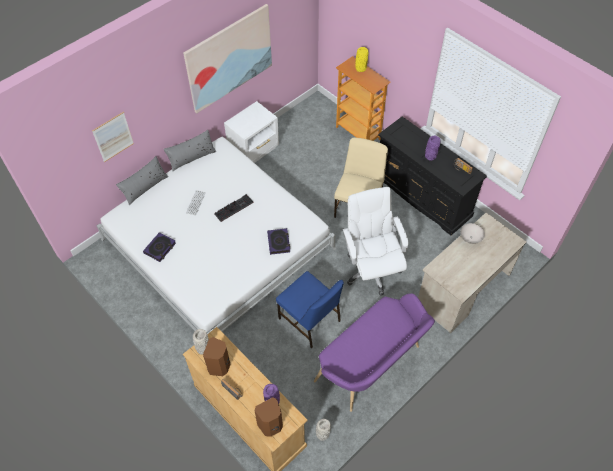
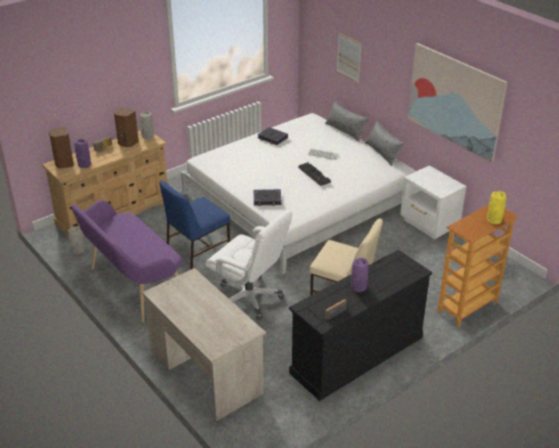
camera: 95 degrees right, 20 degrees down
white office chair [343,187,409,296] -> white office chair turned 45 degrees clockwise [205,210,292,320]
white bowl [460,223,485,244] -> none

